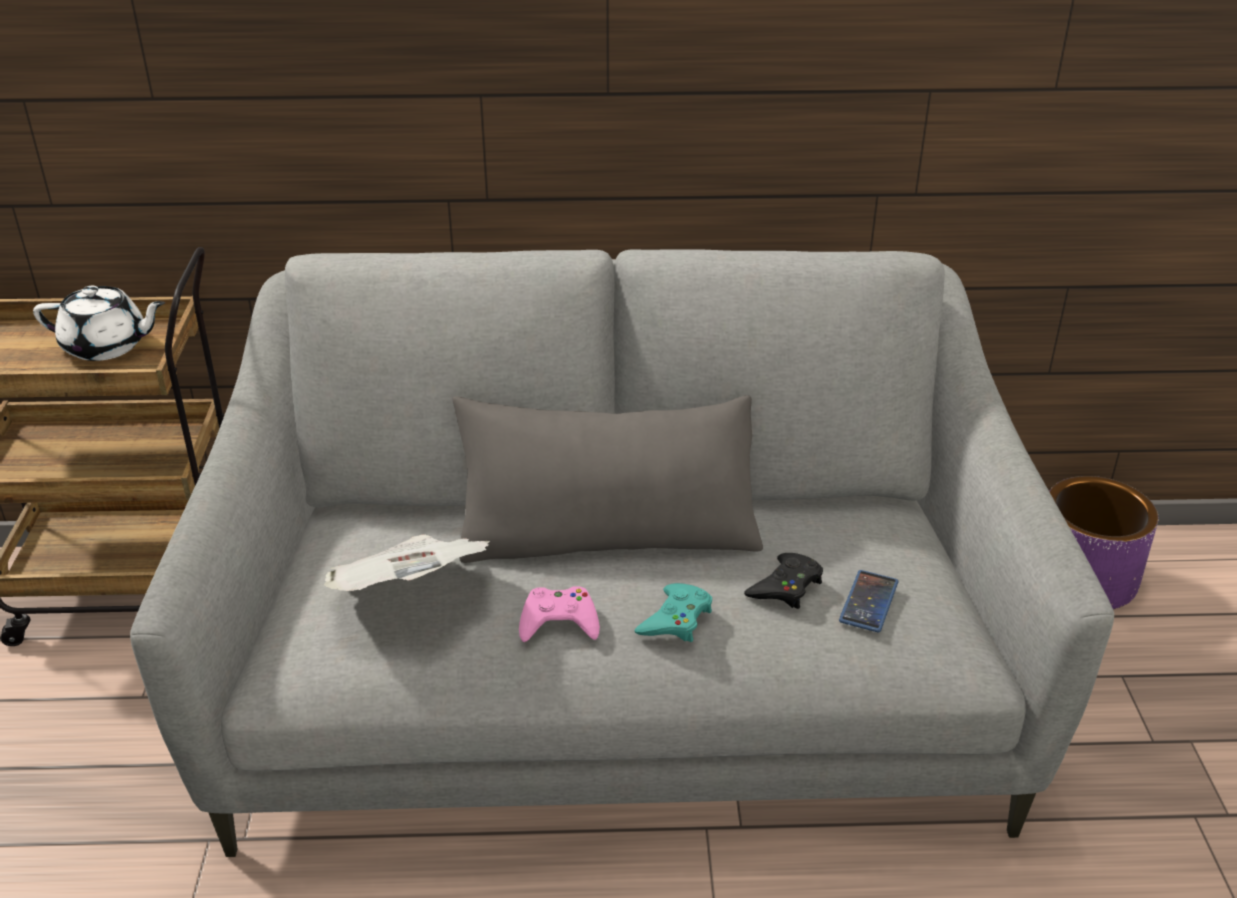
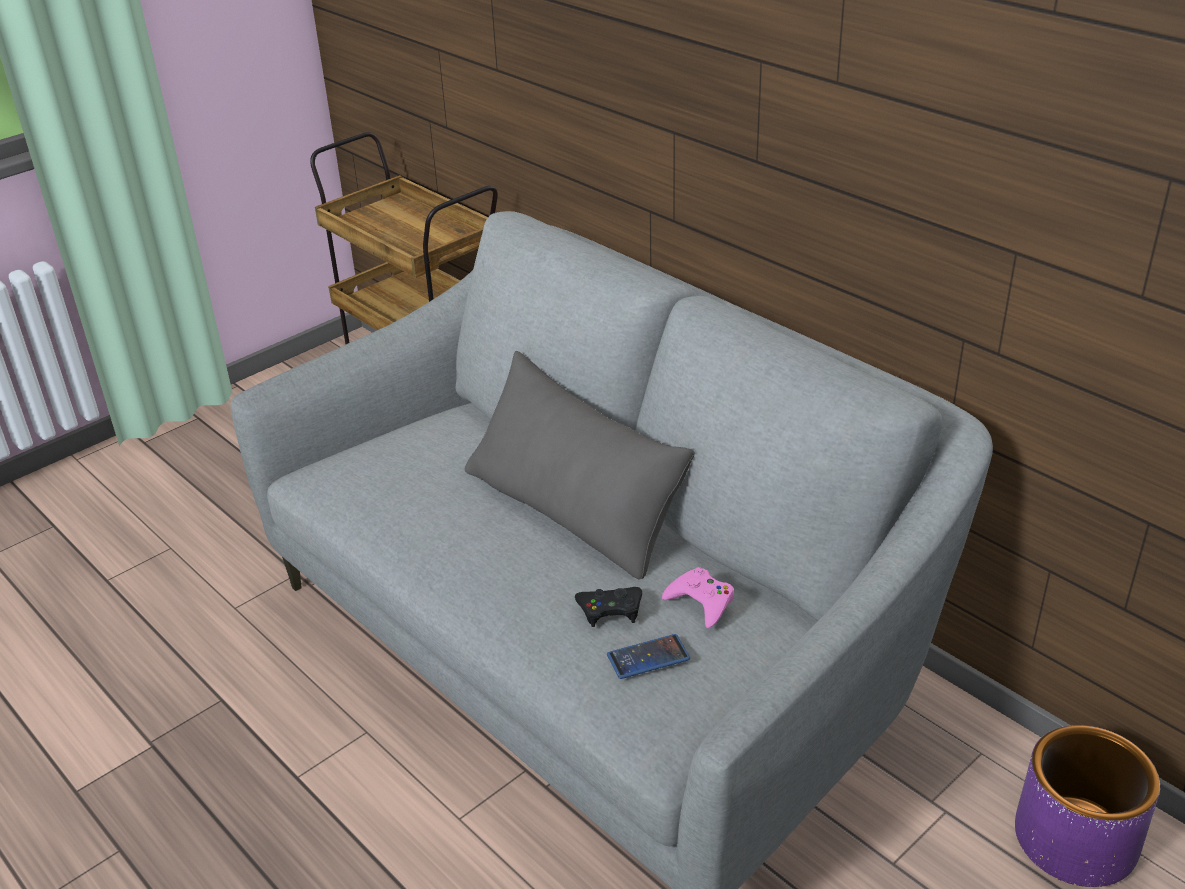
camera: 50 degrees right, 0 degrees up
white teapot [33,286,165,361] -> none
newspaper [324,534,490,591] -> none
pink game controller [519,586,600,642] -> pink game controller moved to [662,567,734,628]
turquoise game controller [634,583,712,642] -> none

